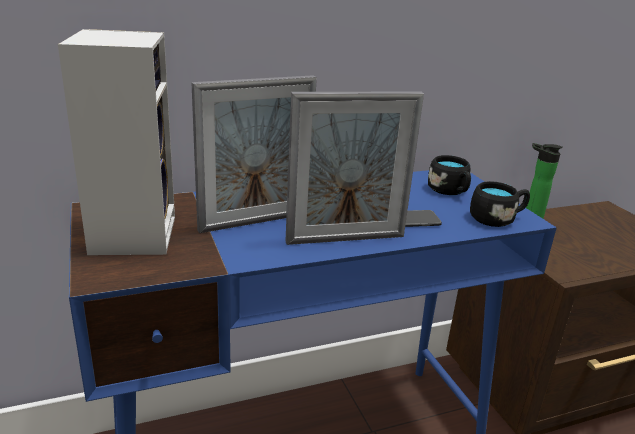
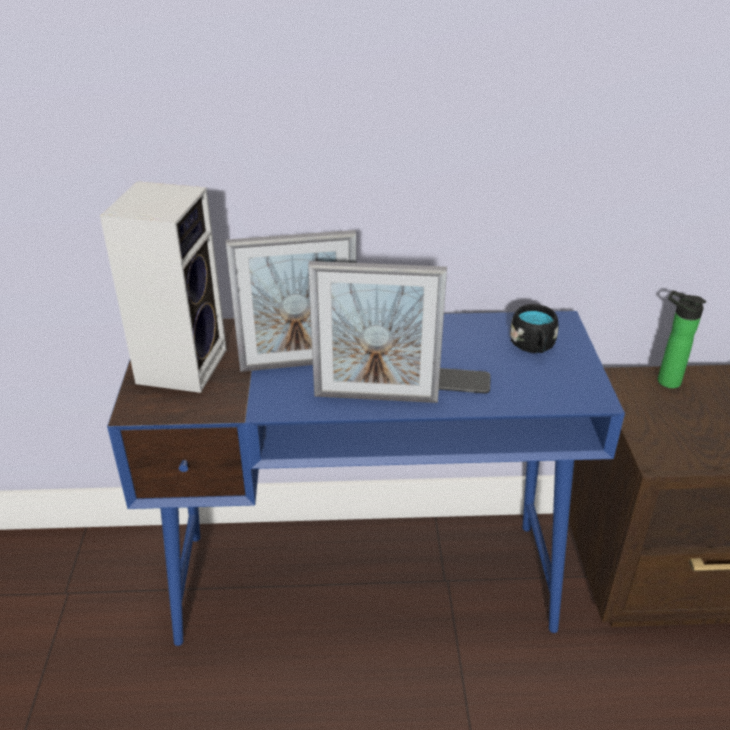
camera: 20 degrees right, 10 degrees up
black mug [470,181,530,227] -> none

